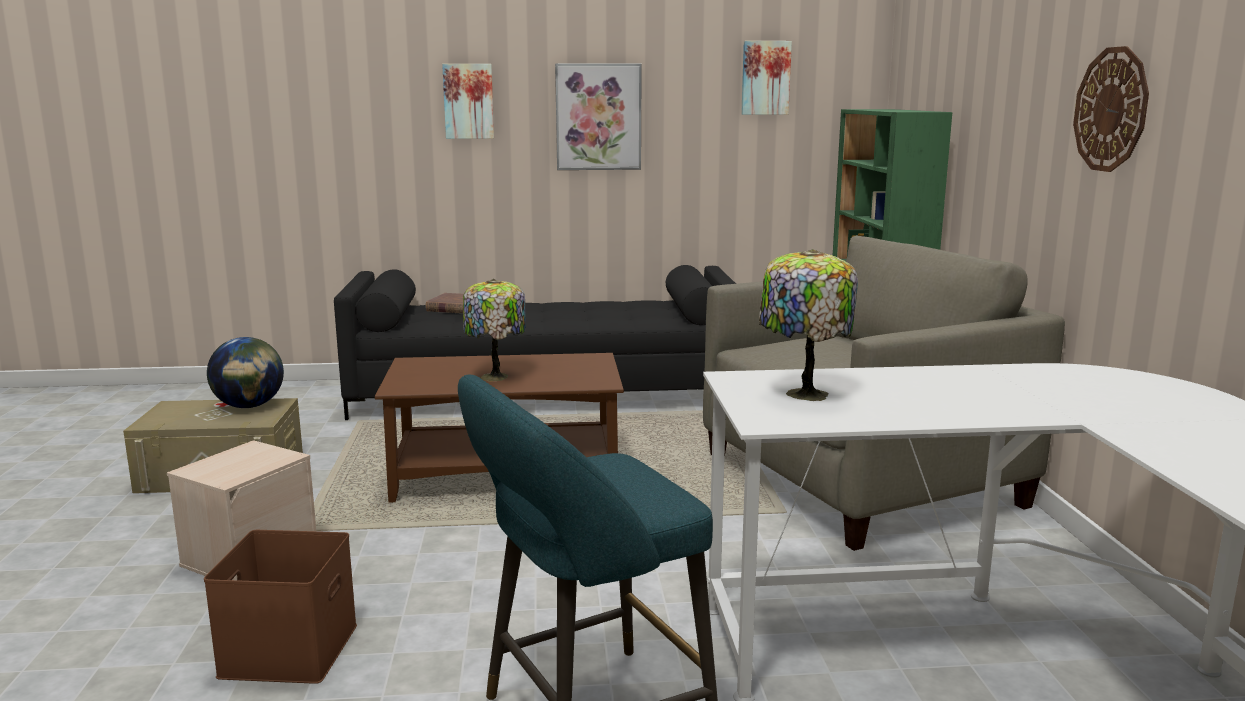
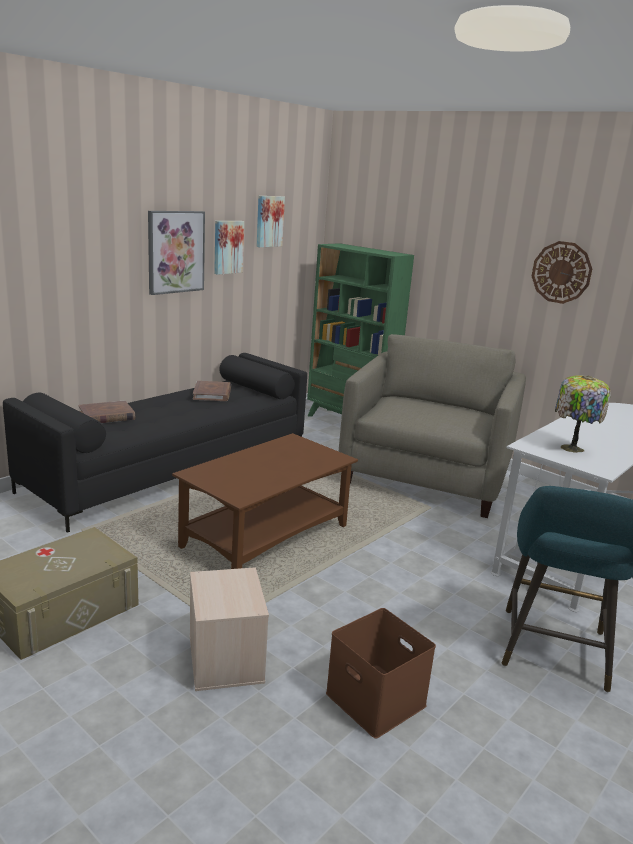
camera: 45 degrees left, 5 degrees up
globe [207,337,284,408] -> none
picture [442,64,494,139] -> picture moved to [214,221,244,275]
table lamp [463,279,526,381] -> none
none -> brown book [193,381,231,401]

